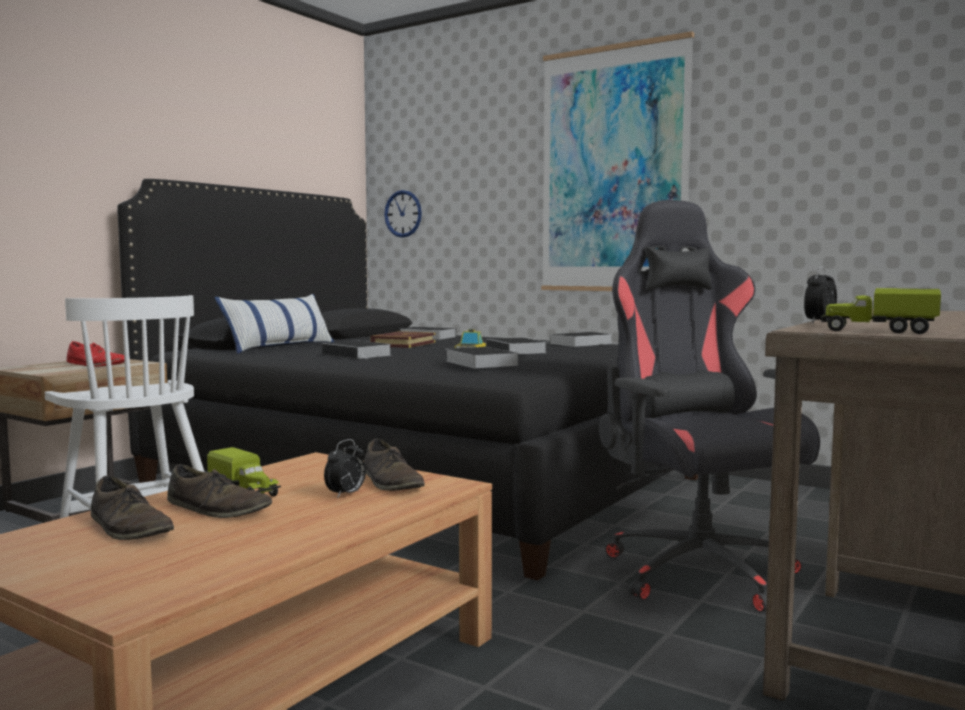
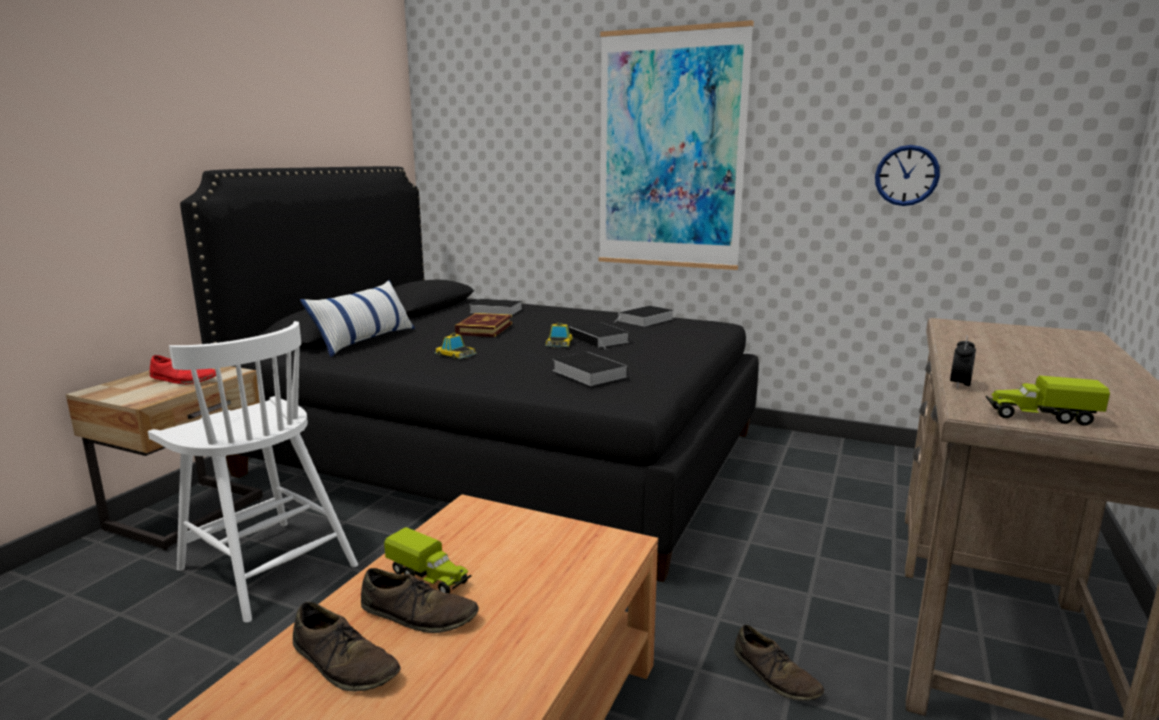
camera: 10 degrees left, 10 degrees up
book [322,340,392,359] -> toy car [434,333,477,359]
alarm clock [324,439,366,499] -> none
brown shoe [364,439,425,491] -> brown shoe moved to [734,625,824,701]
wall clock [384,190,422,238] -> wall clock moved to [875,145,940,206]
black office chair [599,200,820,612] -> none

